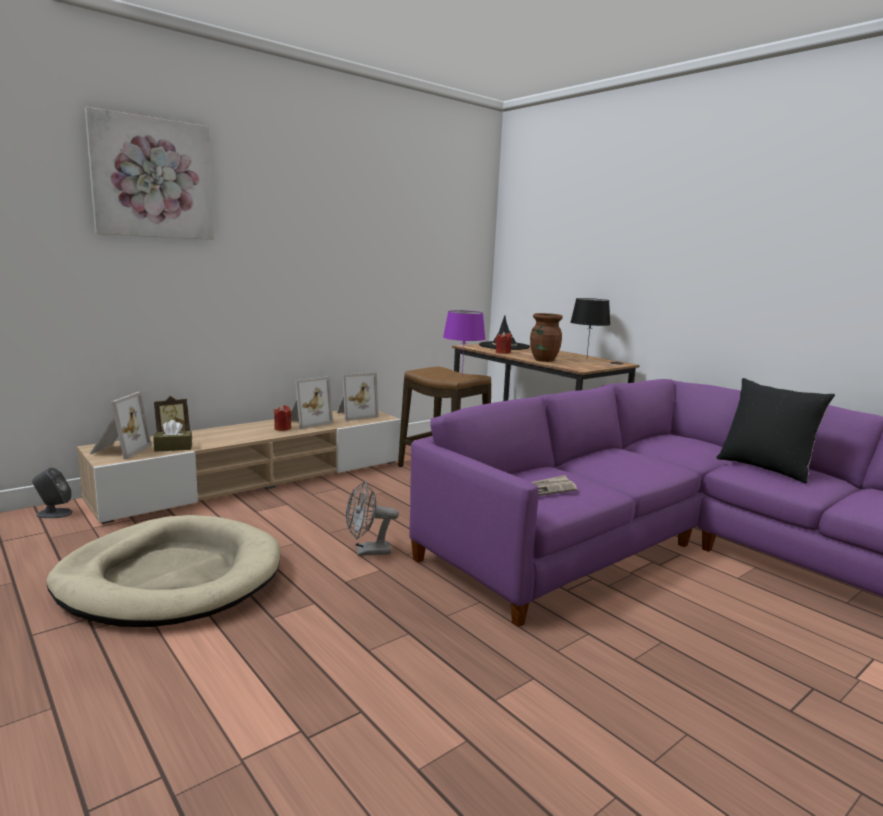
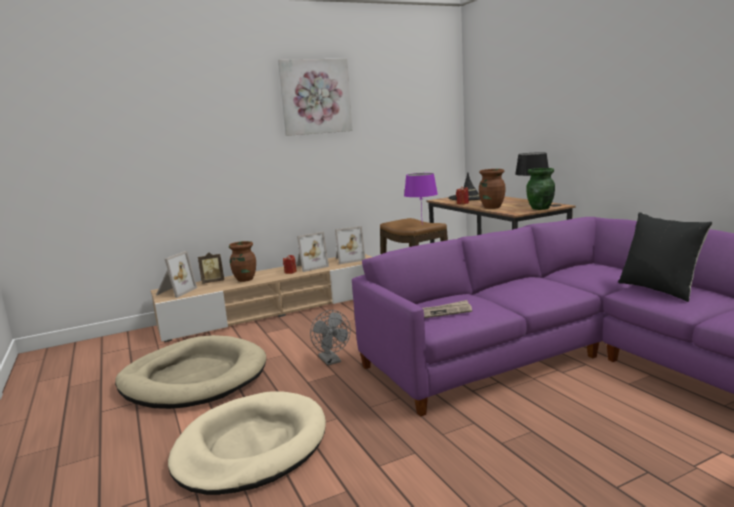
camera: 15 degrees right, 0 degrees up
grey speaker [32,467,73,518] -> none
picture [85,107,214,240] -> picture moved to [278,59,352,136]
brown tissue box [153,420,192,452] -> none
grey fan [346,481,399,556] -> grey fan turned 120 degrees counterclockwise [310,310,351,366]
none -> beige dog bed [168,391,326,495]
none -> brown vase [229,241,256,282]
none -> green vase [526,168,555,210]

